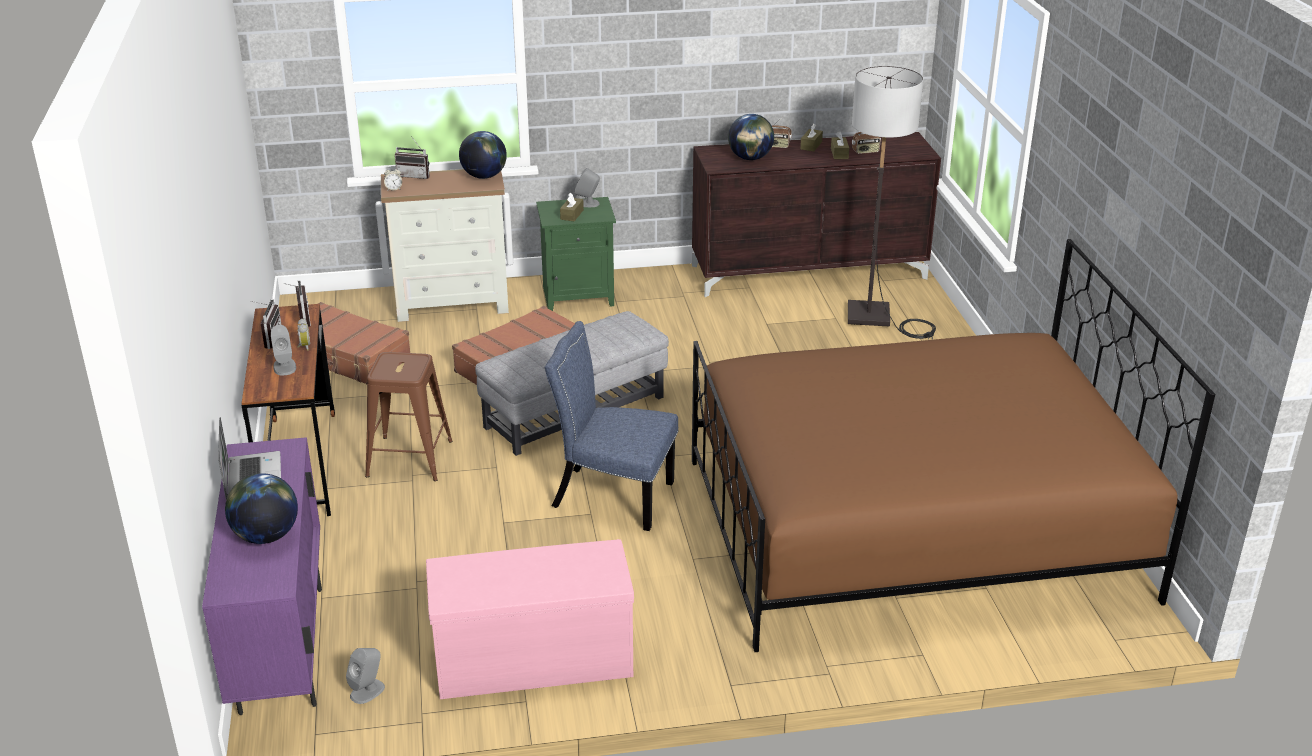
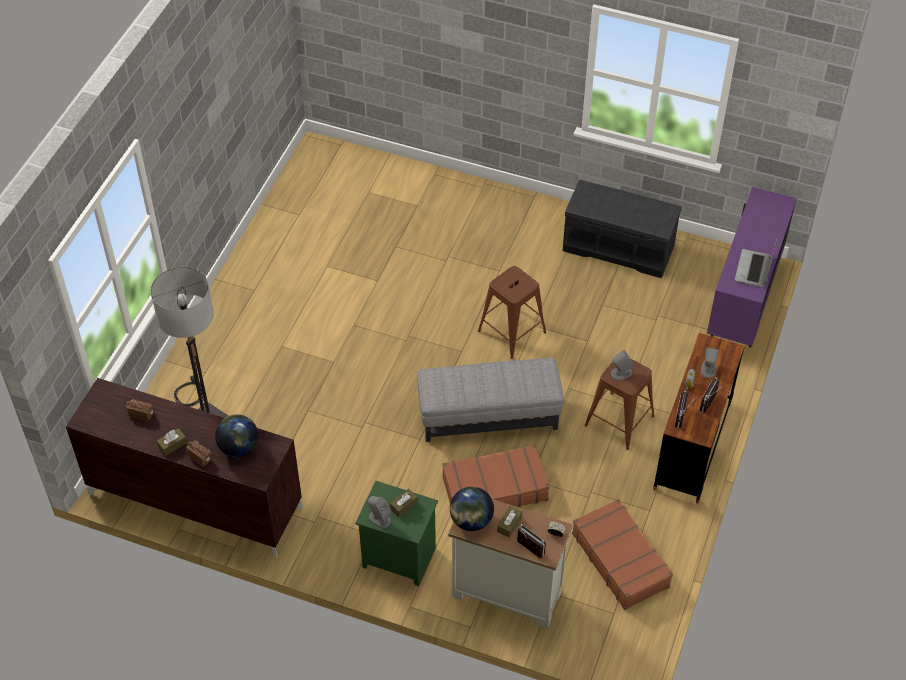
camera: 150 degrees left, 20 degrees up
globe [225,473,298,544] -> none
grey speaker [346,648,385,704] -> grey speaker moved to [611,350,634,380]
pink bench [426,539,634,699] -> grey bench [563,180,682,278]
blue chair [545,321,678,531] -> brown stool [478,266,546,359]
brown bed [692,239,1215,652] -> none
brown tissue box [831,131,849,159] -> brown tissue box moved to [497,506,522,537]

